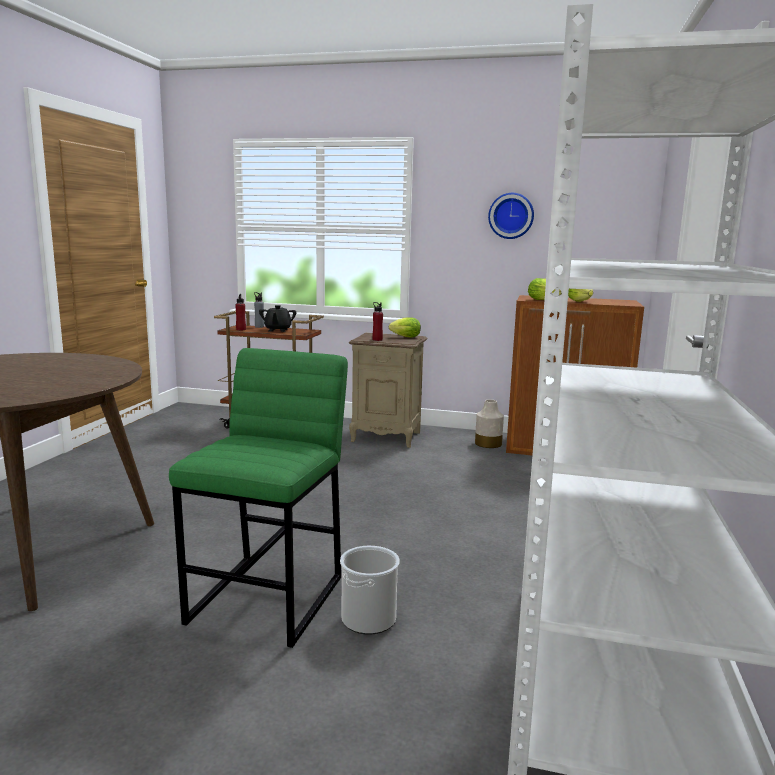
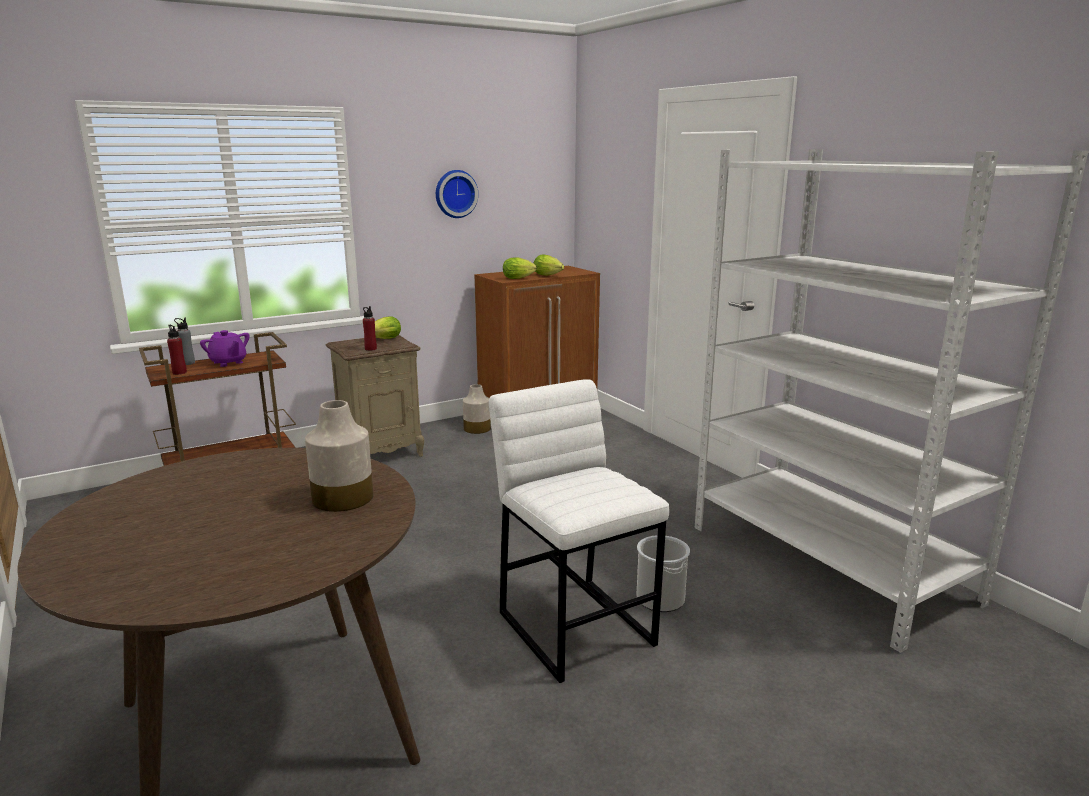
camera: 45 degrees left, 5 degrees up
green chair [169,348,348,648] -> white chair [489,379,670,683]
black teapot [259,305,297,332] -> purple teapot [200,330,250,367]
none -> beige vase [305,400,373,512]

